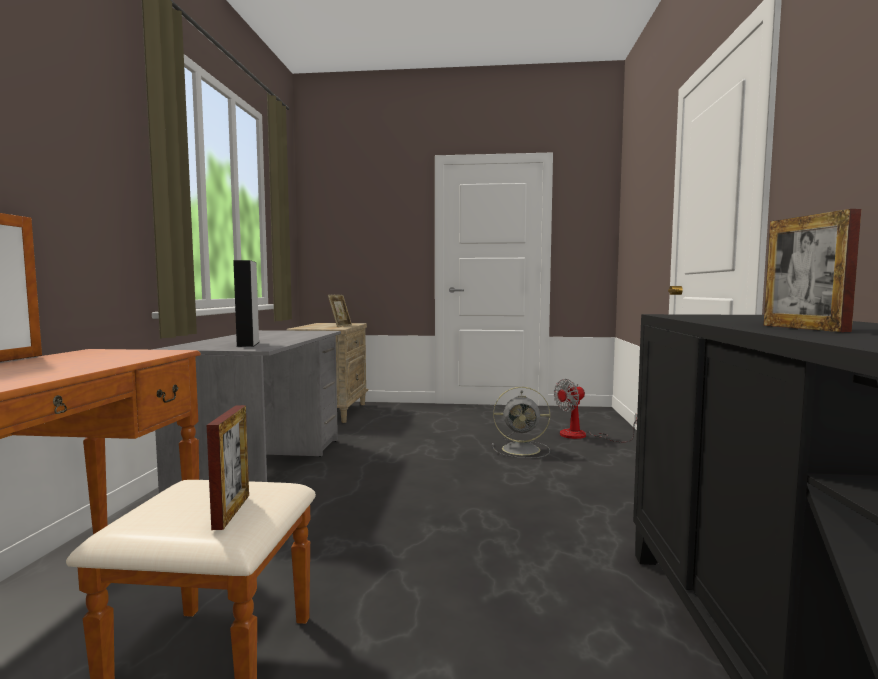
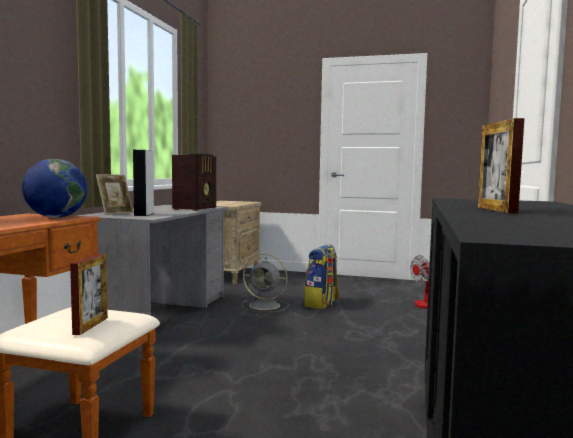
camera: 10 degrees right, 0 degrees up
picture frame [328,295,352,327] -> picture frame moved to [96,174,133,215]
grey fan [492,387,550,458] -> grey fan moved to [242,254,289,313]
none -> globe [22,159,87,218]
none -> radio [172,154,216,211]
none -> backpack [304,244,340,309]

